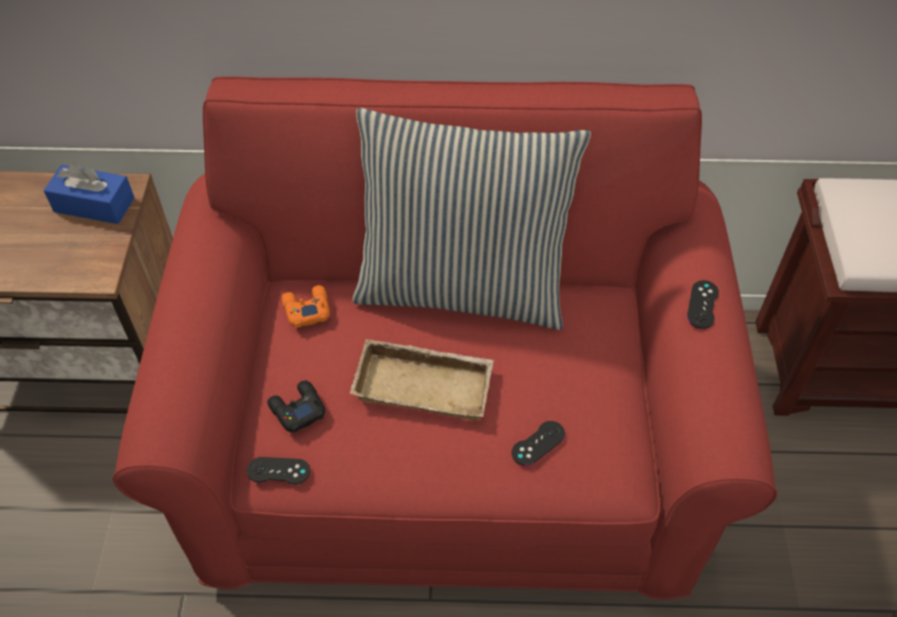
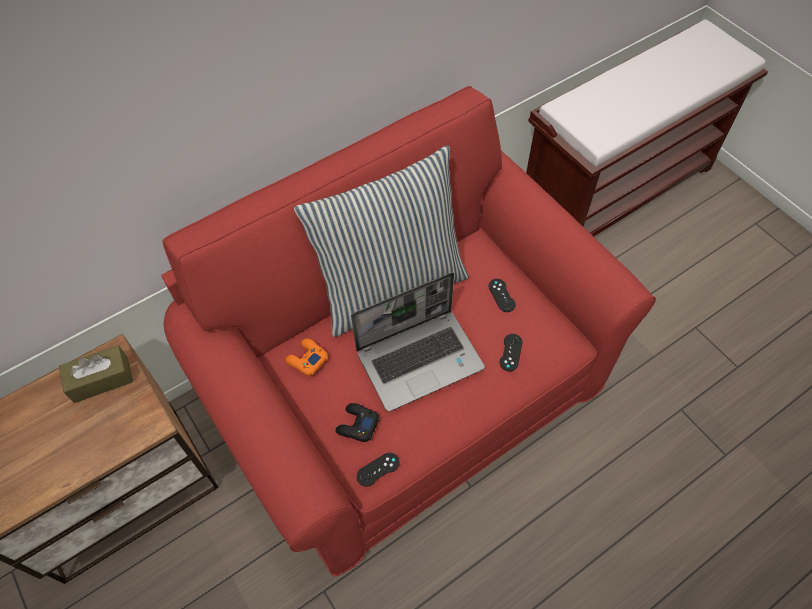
camera: 35 degrees left, 5 degrees up
blue tissue box [43,163,134,224] -> brown tissue box [59,345,133,403]
beige tray [350,339,494,421] -> laptop [351,272,485,411]
black game controller [687,280,719,329] -> black game controller moved to [489,279,516,312]

